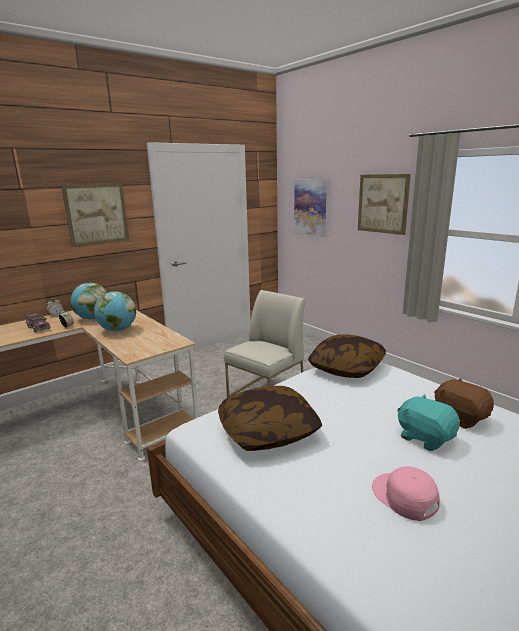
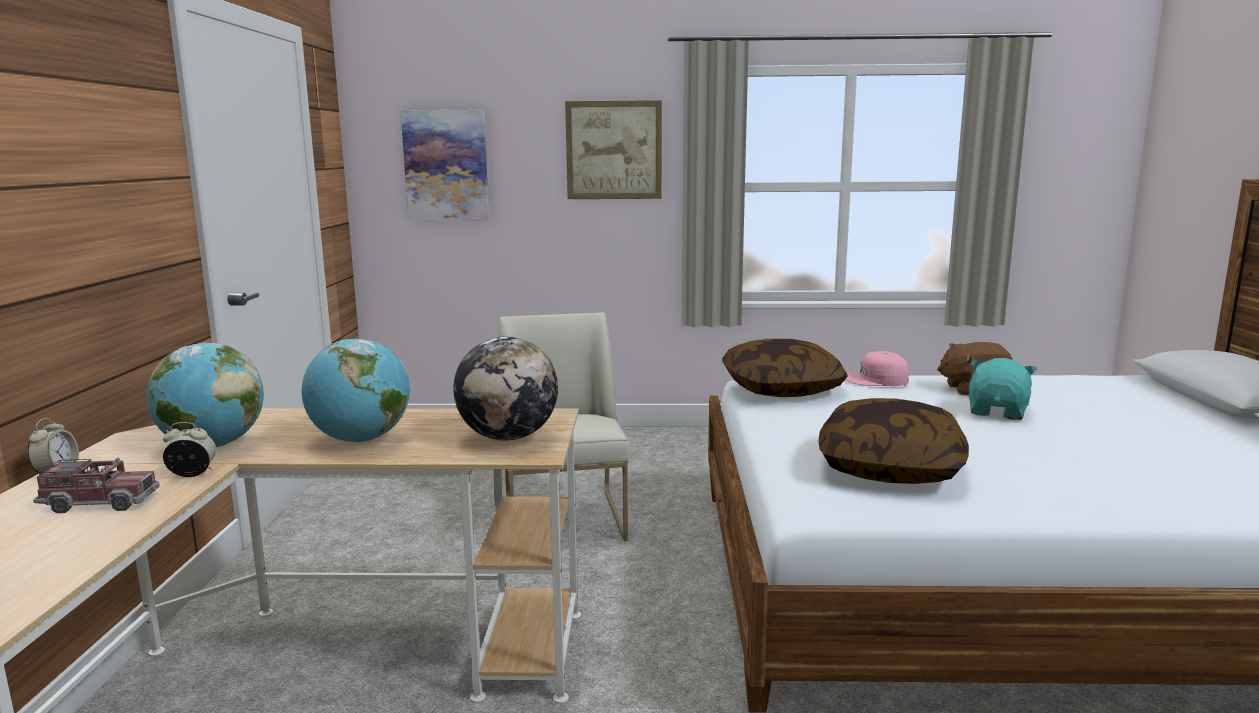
camera: 50 degrees left, 5 degrees down
picture [61,183,129,247] -> none
pink cap [372,466,440,521] -> pink cap moved to [845,351,909,386]
turquoise plush toy [397,394,460,451] -> turquoise plush toy turned 120 degrees clockwise [968,358,1037,420]
none -> globe [453,337,558,441]

